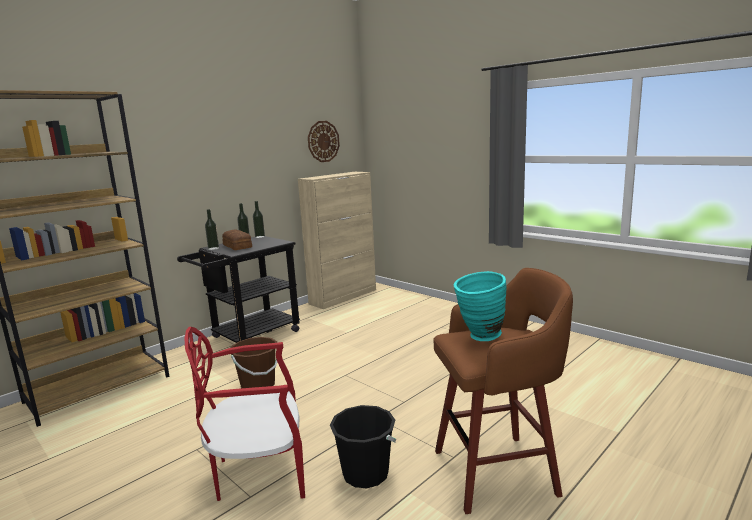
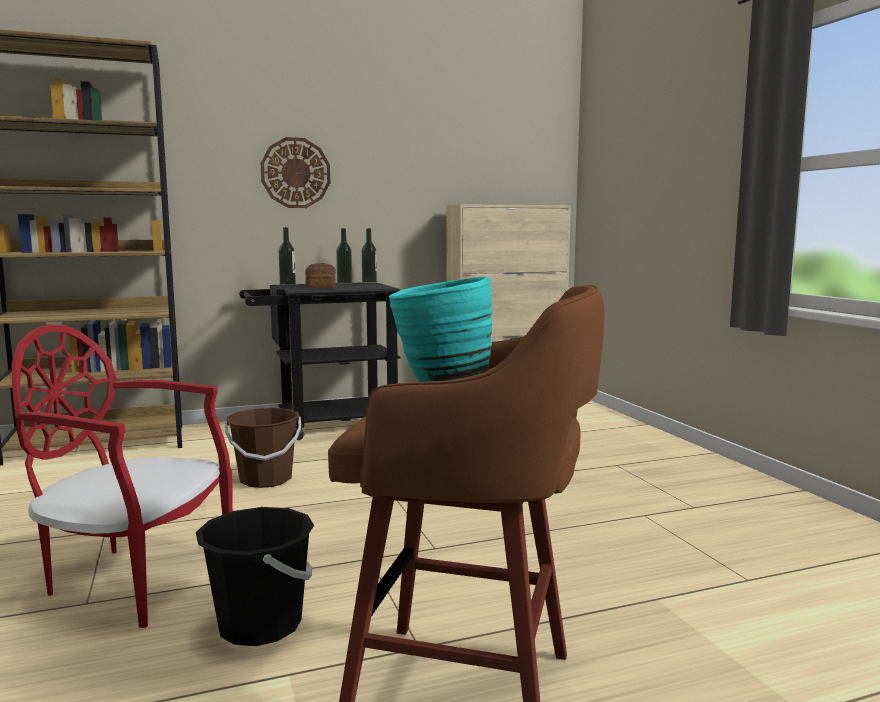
camera: 25 degrees right, 5 degrees down
wall clock [308,121,340,162] -> wall clock moved to [261,137,330,208]

